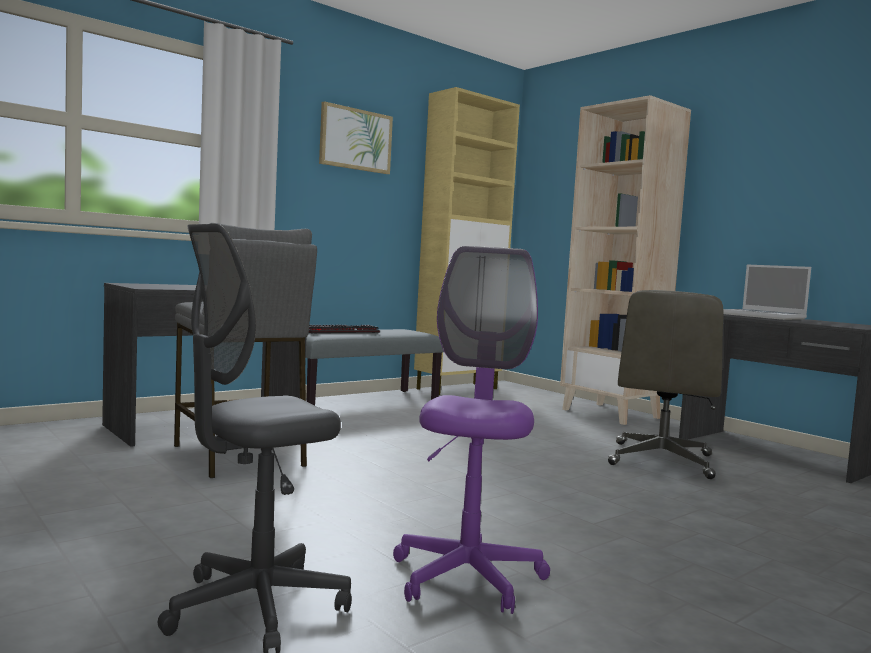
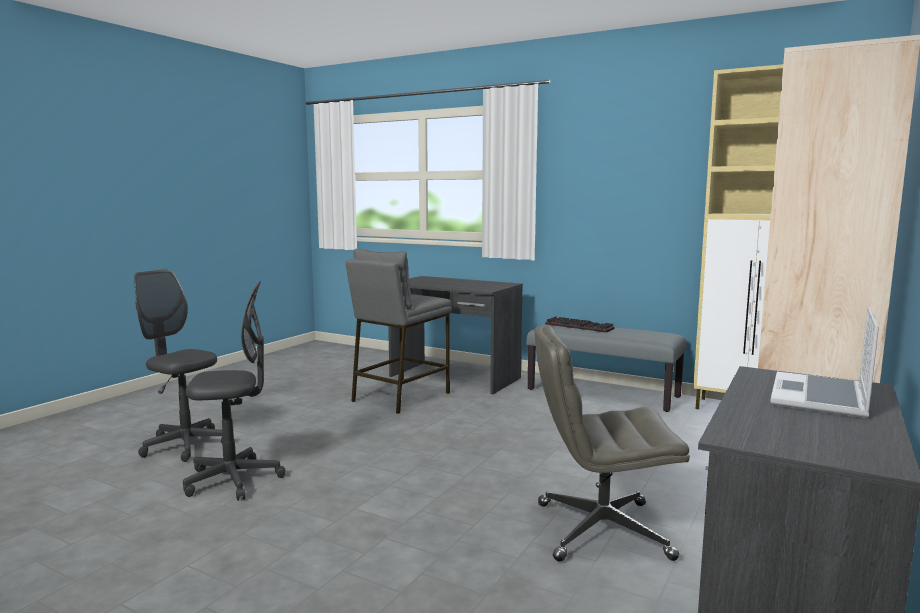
camera: 70 degrees right, 5 degrees up
picture [319,101,393,174] -> none
purple office chair [393,246,550,614] -> grey office chair [183,281,286,501]

